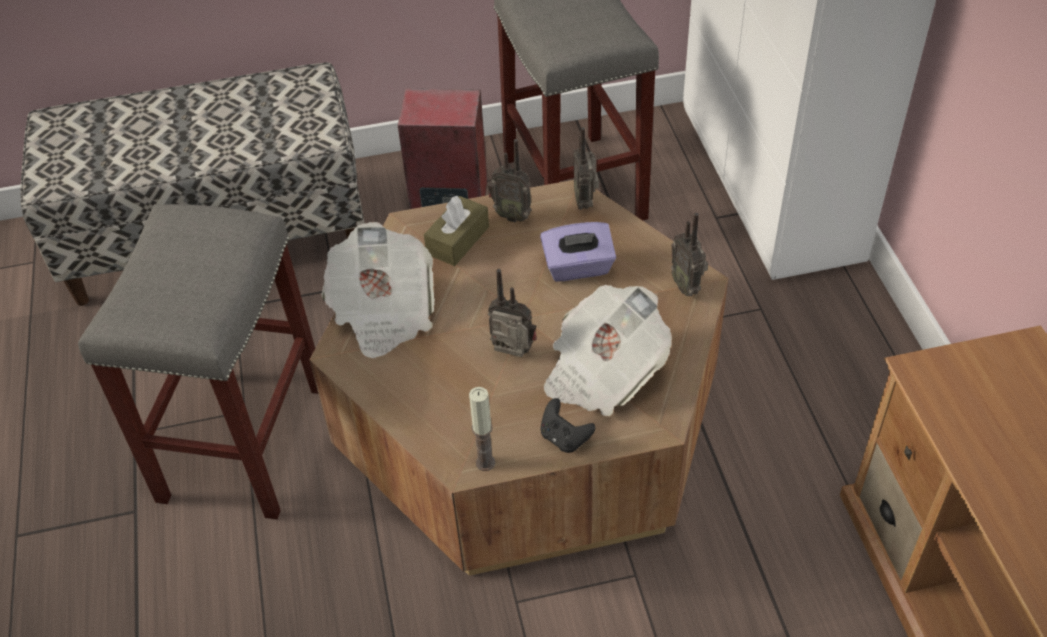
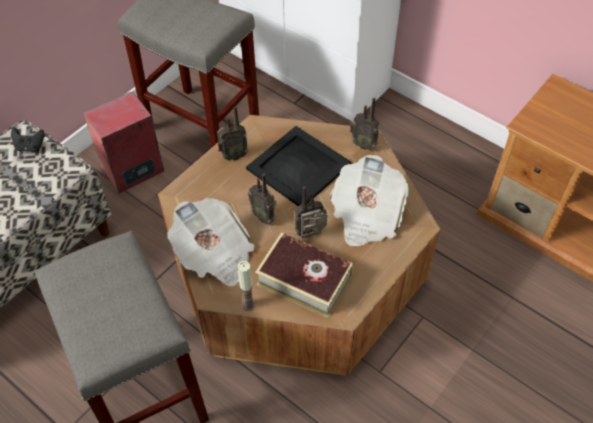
camera: 40 degrees left, 5 degrees up
brown tissue box [424,196,489,266] -> none
candle [469,387,495,471] -> candle moved to [237,261,255,311]
purple tissue box [540,222,616,282] -> black tray [246,126,351,206]
black game controller [540,398,596,453] -> black game controller moved to [11,128,45,152]
radio [574,127,599,210] -> radio moved to [248,173,276,224]
none -> book [255,232,353,318]

